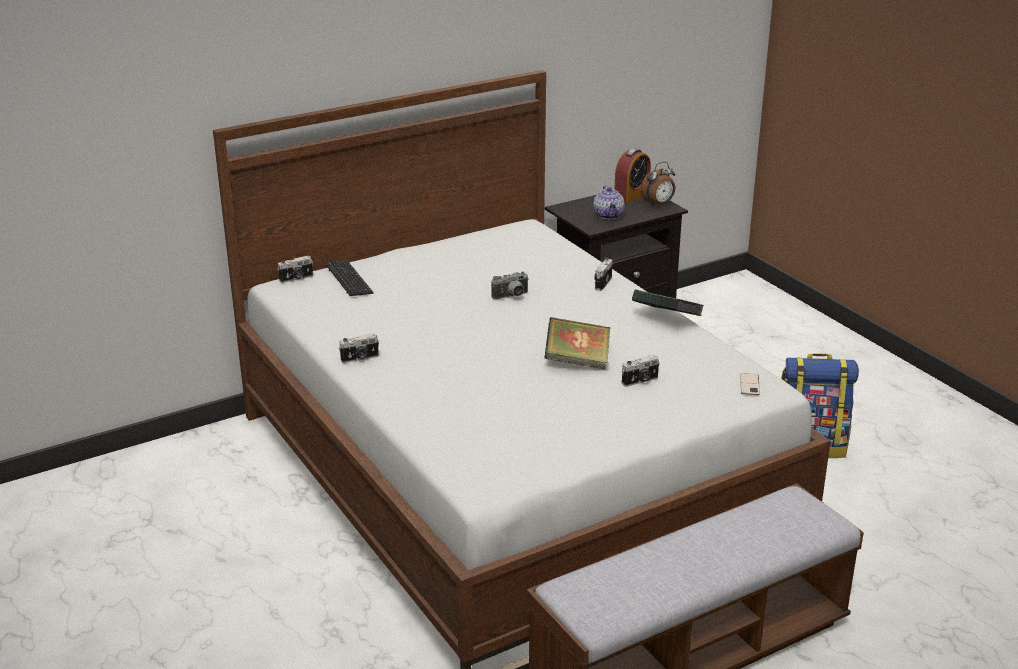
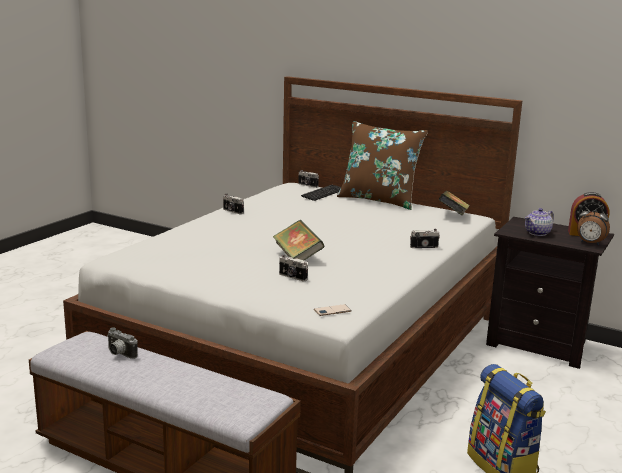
camera: 60 degrees right, 10 degrees down
camera [491,272,529,299] -> camera moved to [107,327,138,359]
book [632,290,704,316] -> book moved to [438,191,470,216]
none -> brown pillow [337,121,428,210]

